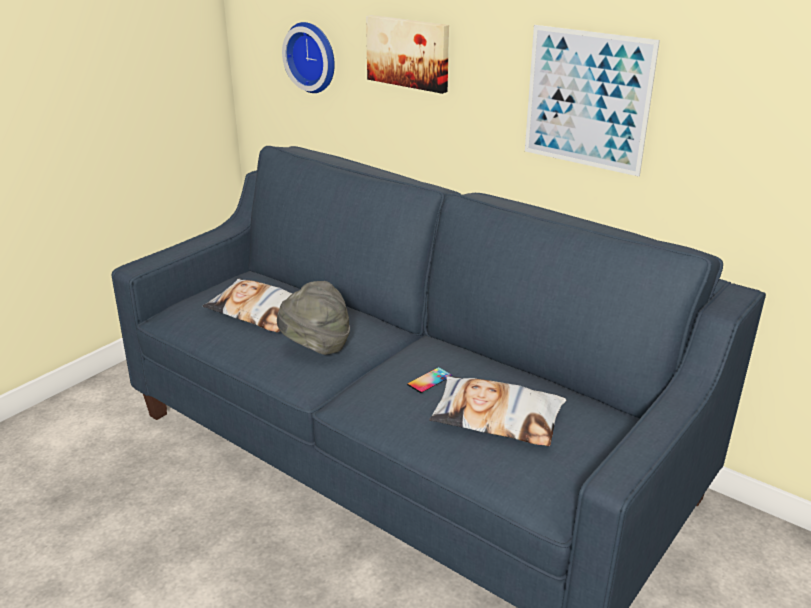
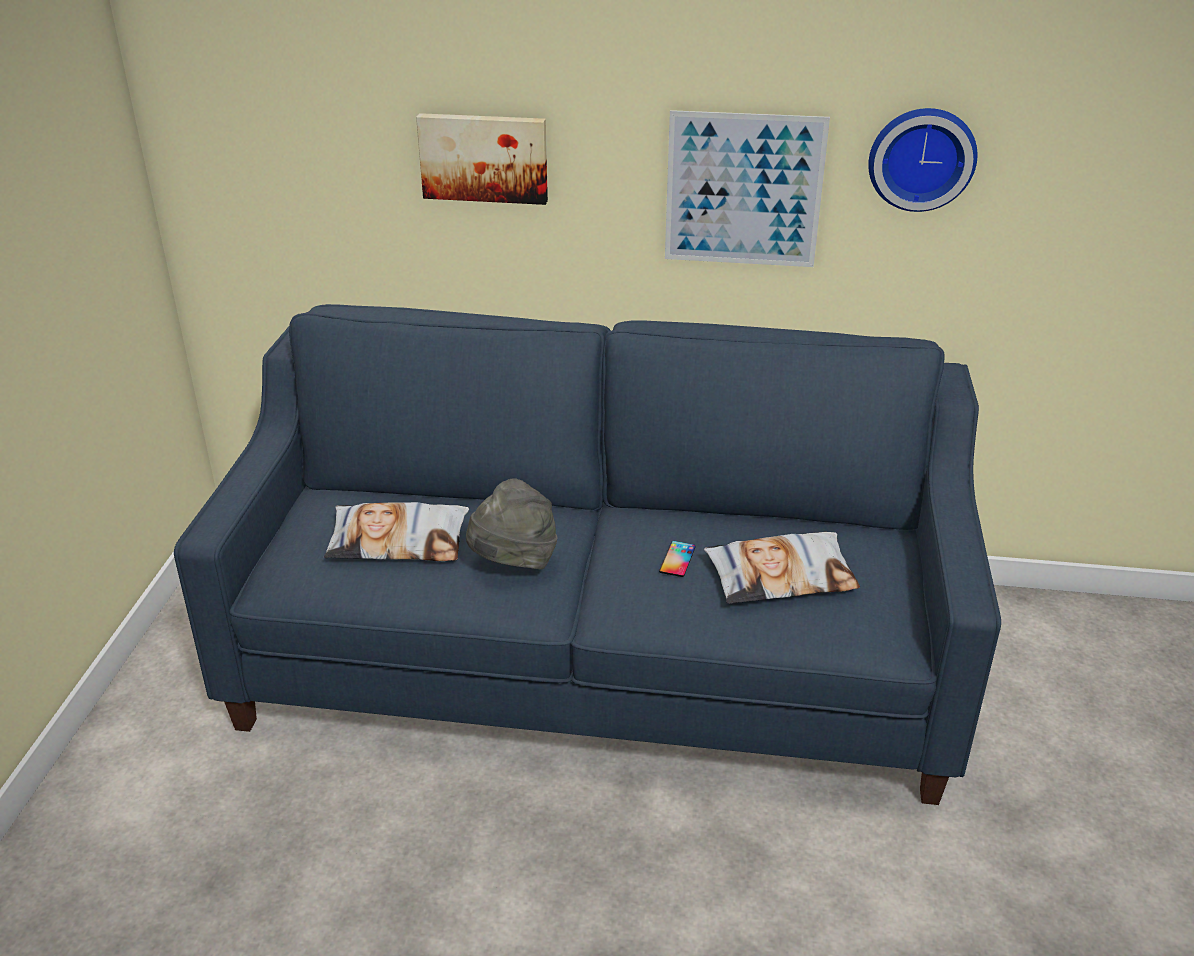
camera: 30 degrees left, 5 degrees up
wall clock [282,22,335,93] -> wall clock moved to [868,108,977,212]

